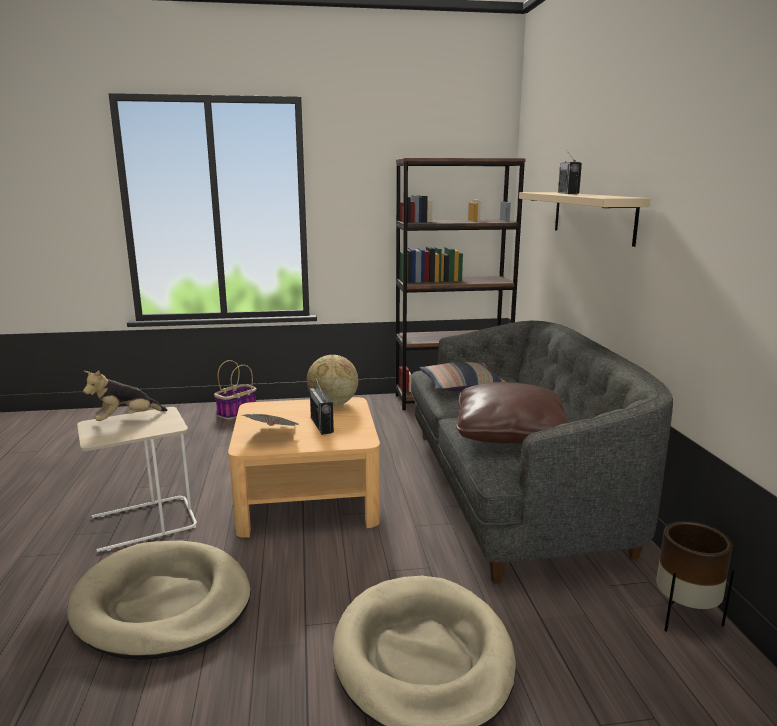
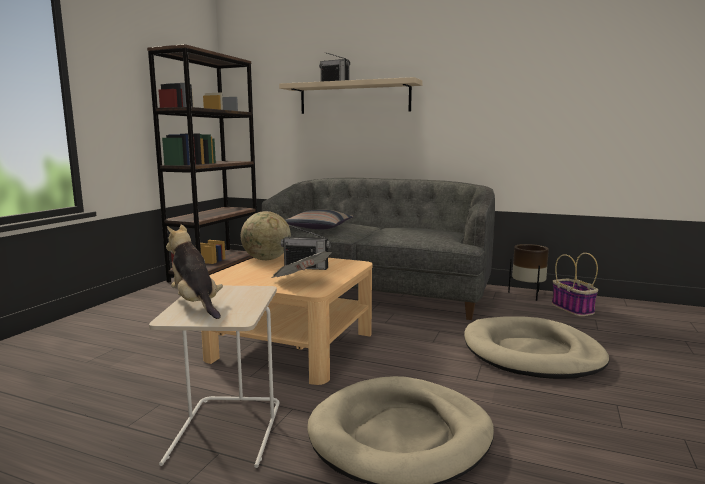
camera: 60 degrees left, 5 degrees down
plush toy [83,371,167,421] -> plush toy turned 150 degrees clockwise [166,224,223,319]
basket [214,360,257,419] -> basket moved to [552,253,598,316]
brown pillow [456,382,568,444] -> none

